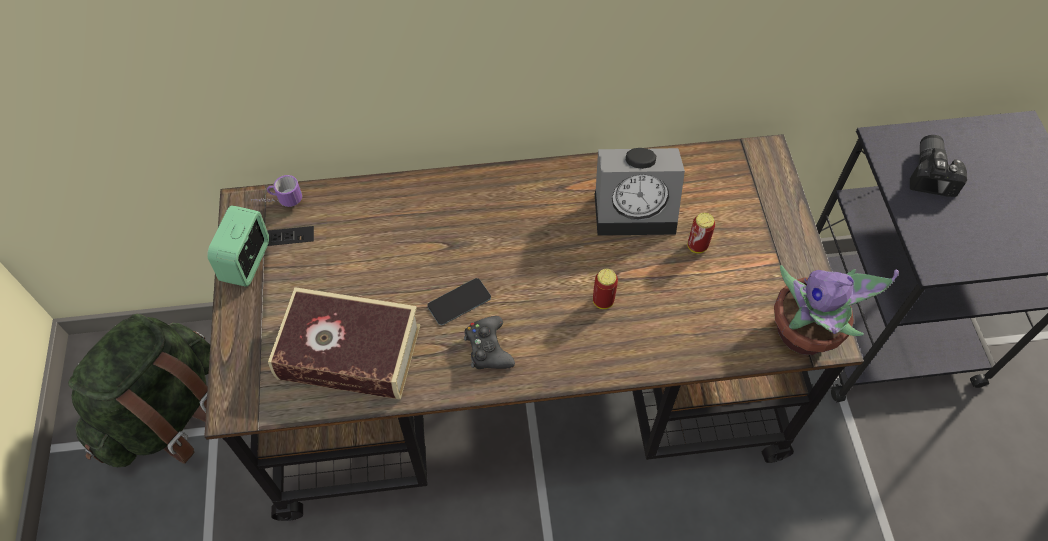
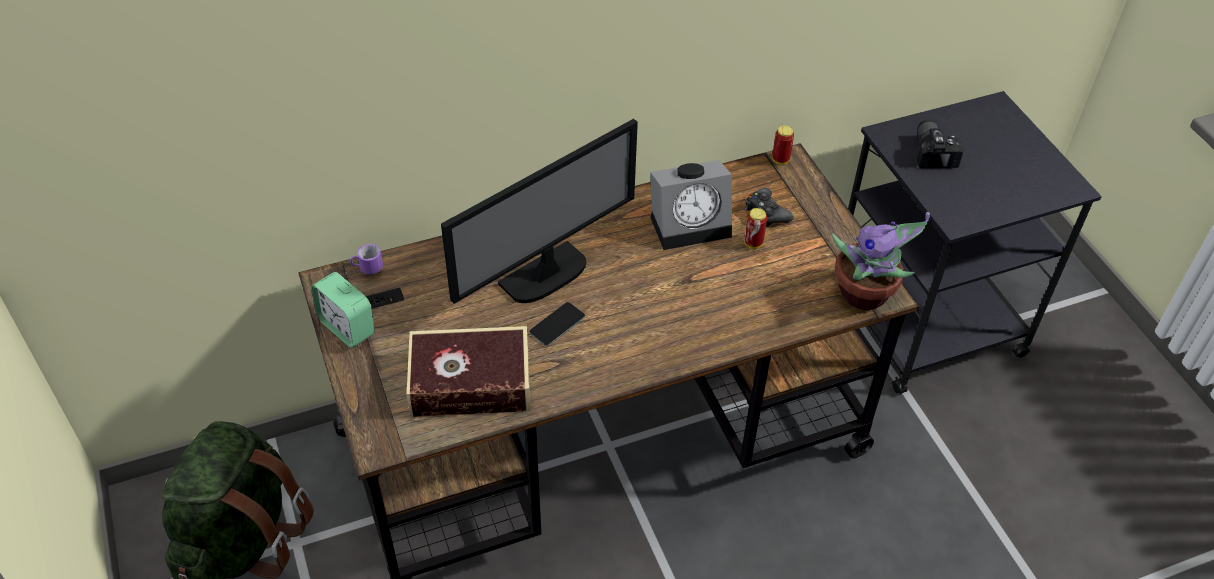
camera: 15 degrees left, 10 degrees down
alarm clock [207,205,269,287] -> alarm clock turned 45 degrees counterclockwise [311,272,375,348]
black game controller [464,316,515,369] -> black game controller moved to [745,188,794,227]
can [593,269,618,309] -> can moved to [772,125,794,164]
none -> monitor [441,118,638,304]

